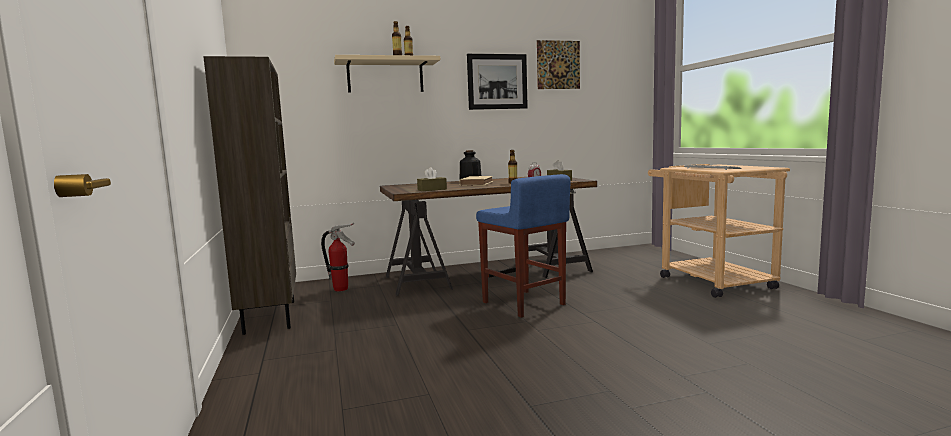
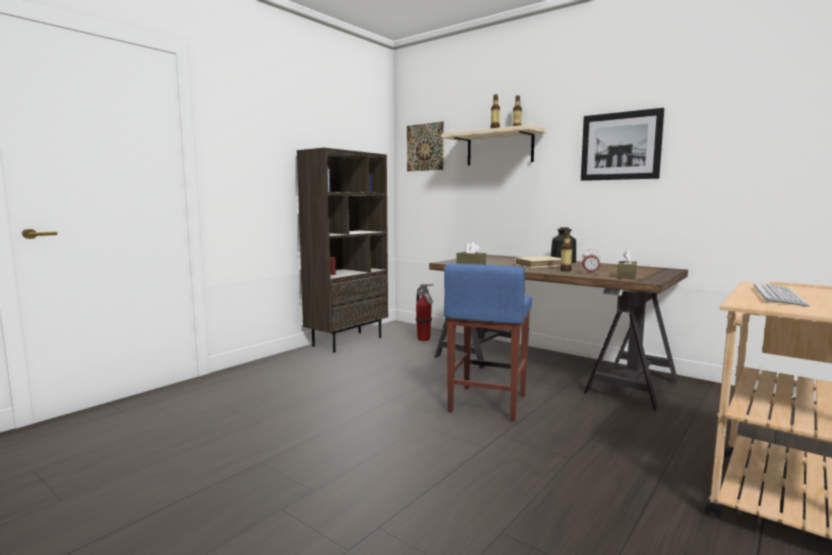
camera: 55 degrees right, 0 degrees up
picture [537,40,580,89] -> picture moved to [407,122,444,171]

